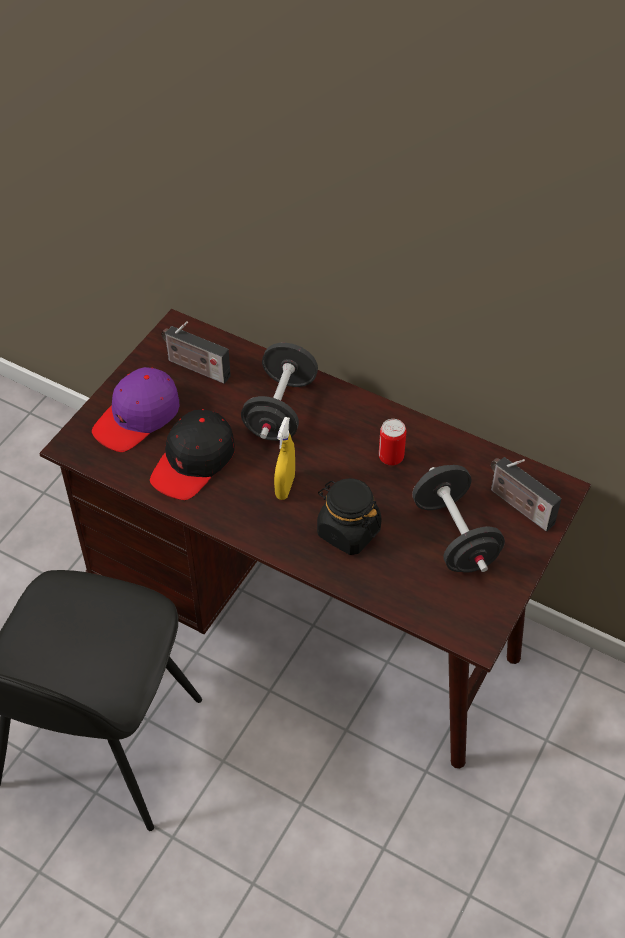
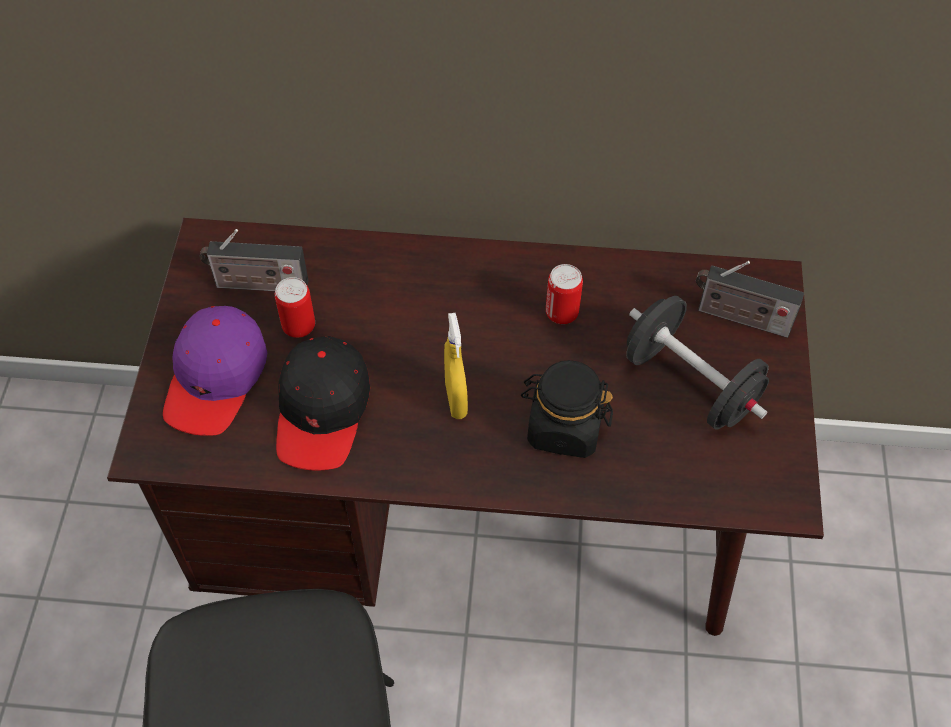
camera: 25 degrees left, 5 degrees up
black dumbbell [241,343,318,441] -> none
none -> can [275,277,315,338]

